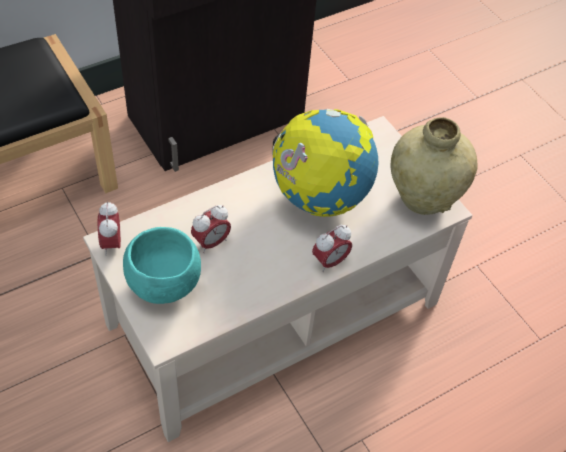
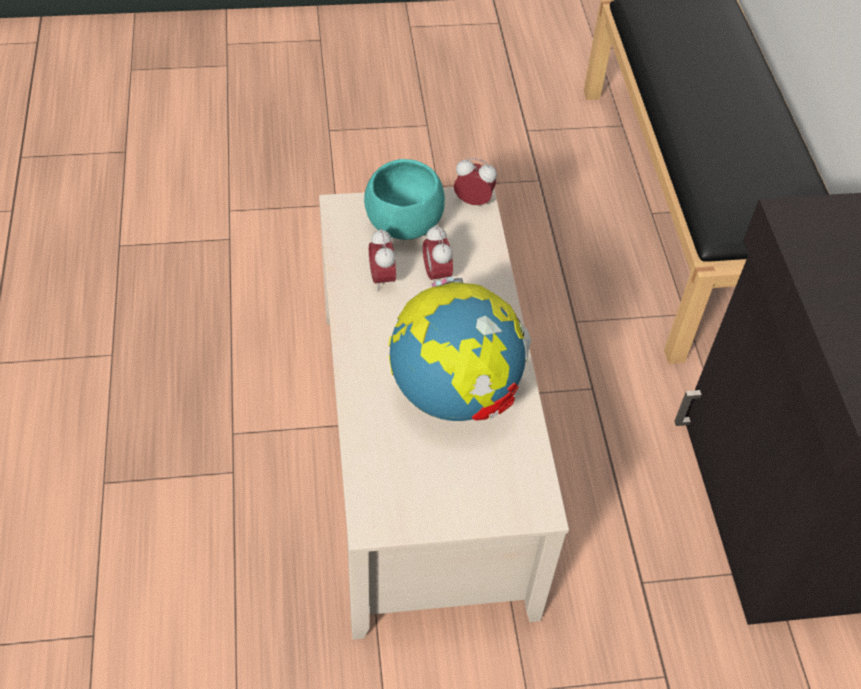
camera: 115 degrees right, 0 degrees up
alarm clock [312,225,352,272] -> alarm clock moved to [369,228,396,292]
beige vase [391,117,477,215] -> none

